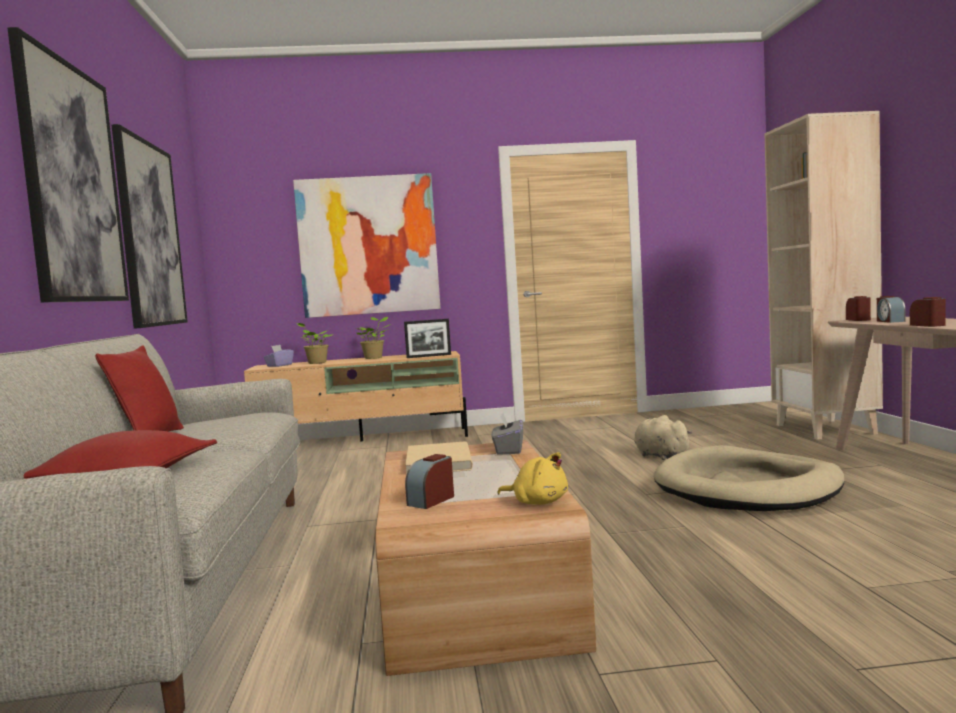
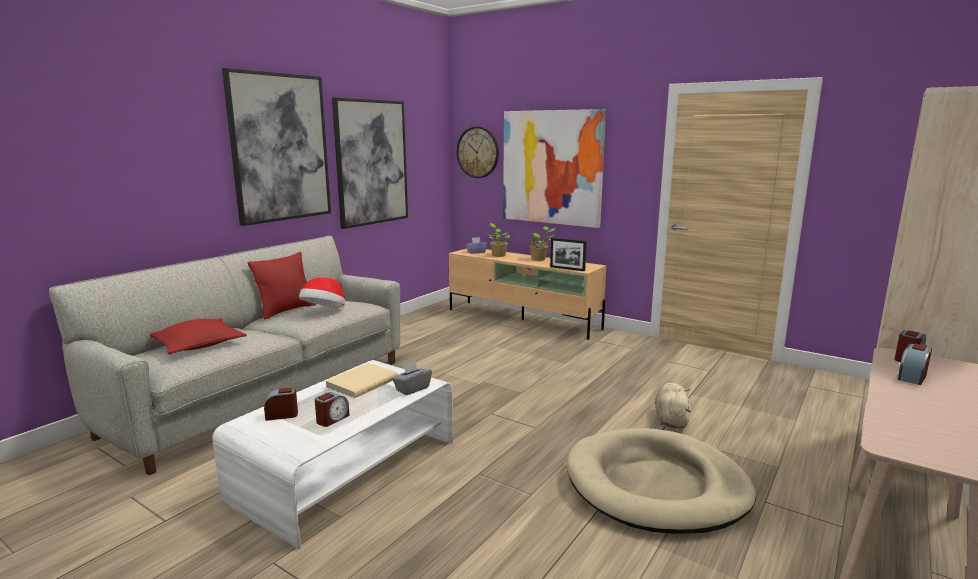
camera: 40 degrees right, 10 degrees up
brown coffee table [375,440,596,676] -> white coffee table [212,360,453,549]
yellow plush toy [498,452,568,505] -> none
alarm clock [910,297,946,327] -> alarm clock moved to [315,392,350,427]
none -> hat [299,278,345,307]
none -> wall clock [456,127,499,178]

